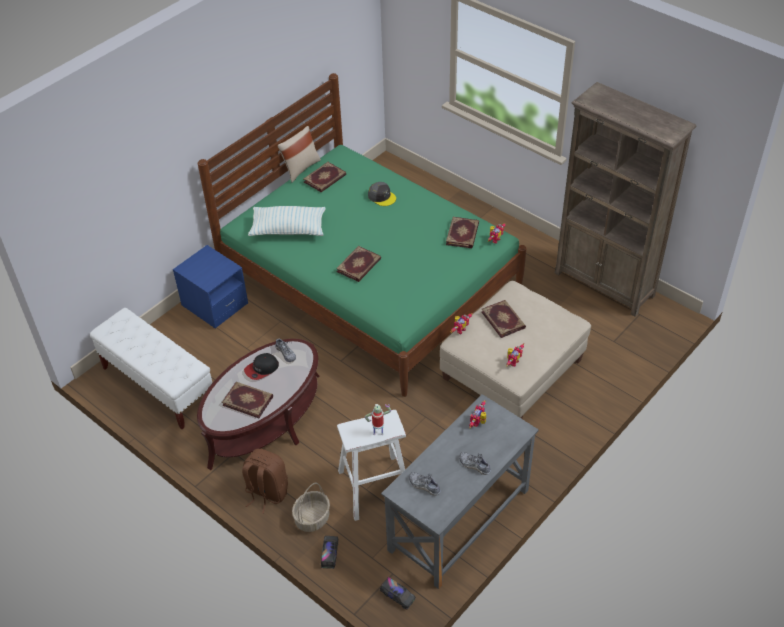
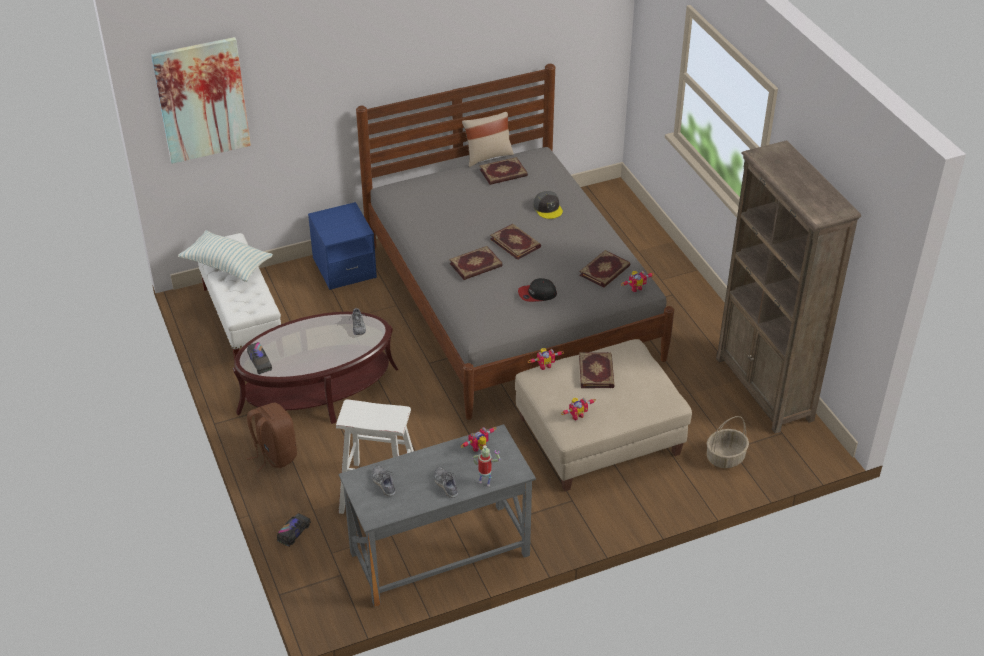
camera: 25 degrees right, 5 degrees down
green bed [198,73,527,397] -> grey bed [356,64,674,420]
book [222,382,273,418] -> book moved to [490,224,541,260]
cap [244,353,279,380] -> cap moved to [518,278,557,302]
pillow [248,206,326,236] -> pillow moved to [178,230,273,282]
basket [292,482,330,532] -> basket moved to [707,416,749,468]
toy robot [364,404,391,435] -> toy robot moved to [472,445,500,486]
toy truck [380,577,416,609] -> toy truck moved to [247,342,272,374]
none -> picture [151,37,251,164]

